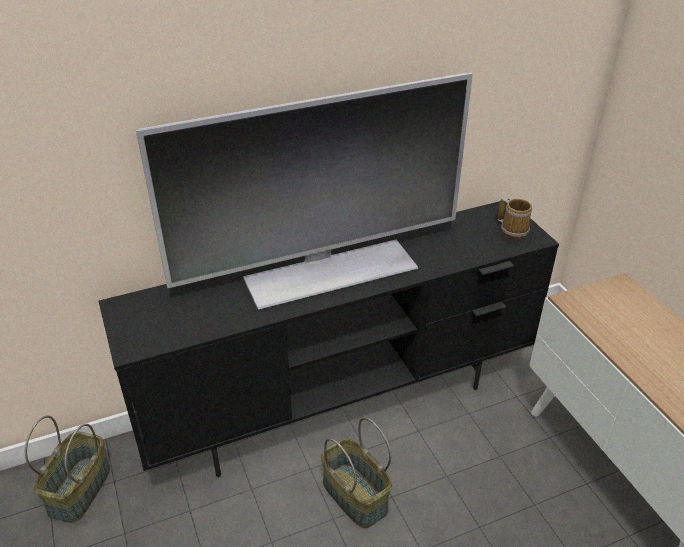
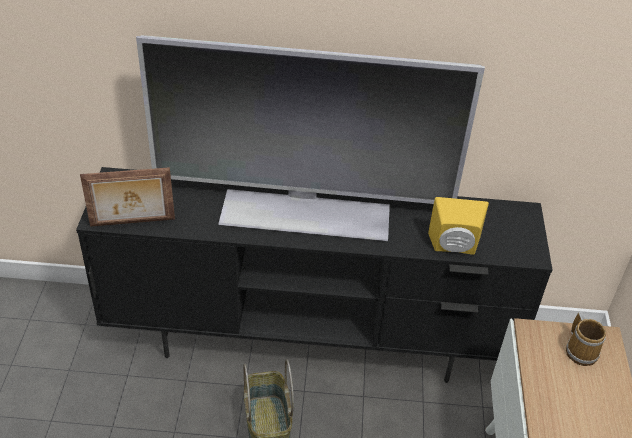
camera: 25 degrees right, 5 degrees up
basket [25,416,110,523] -> none
mug [498,198,532,239] -> mug moved to [566,311,606,366]
none -> picture frame [80,167,175,227]
none -> yellow speaker [428,197,489,255]

